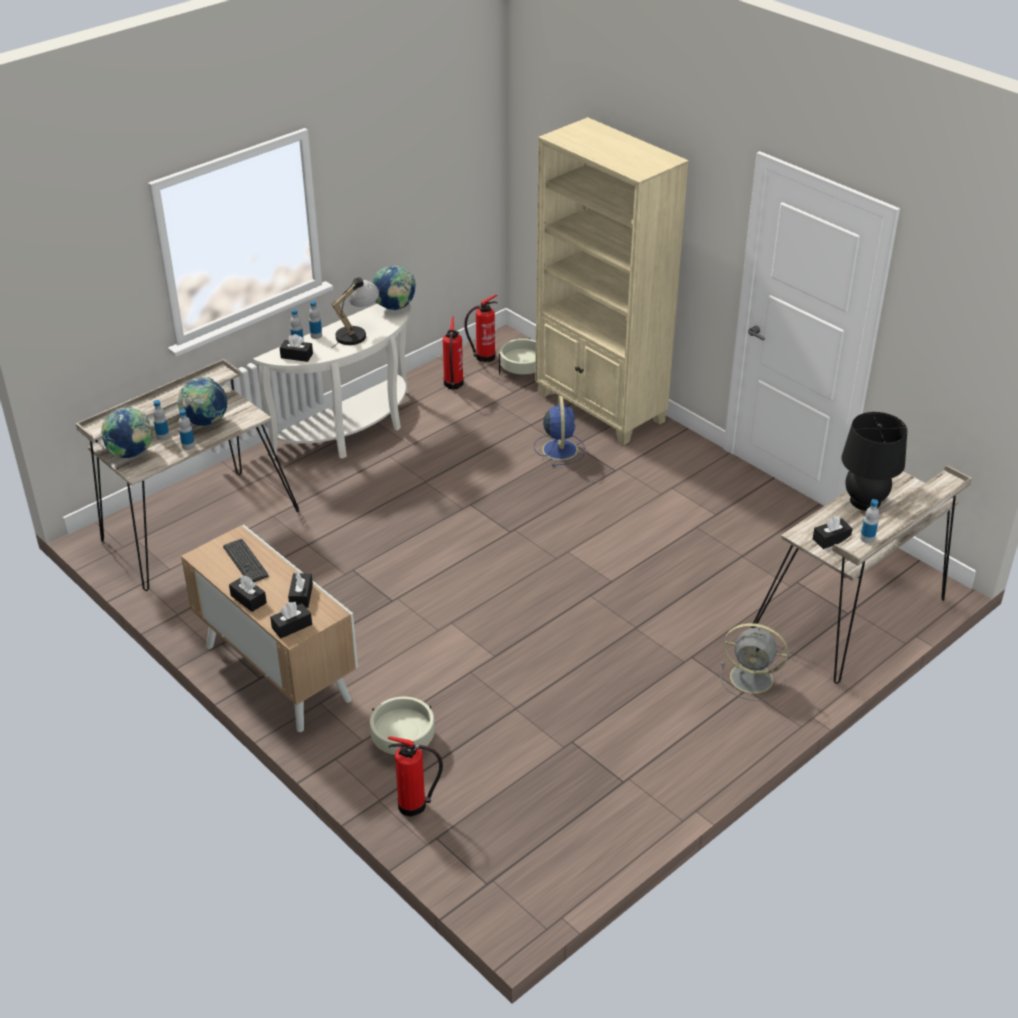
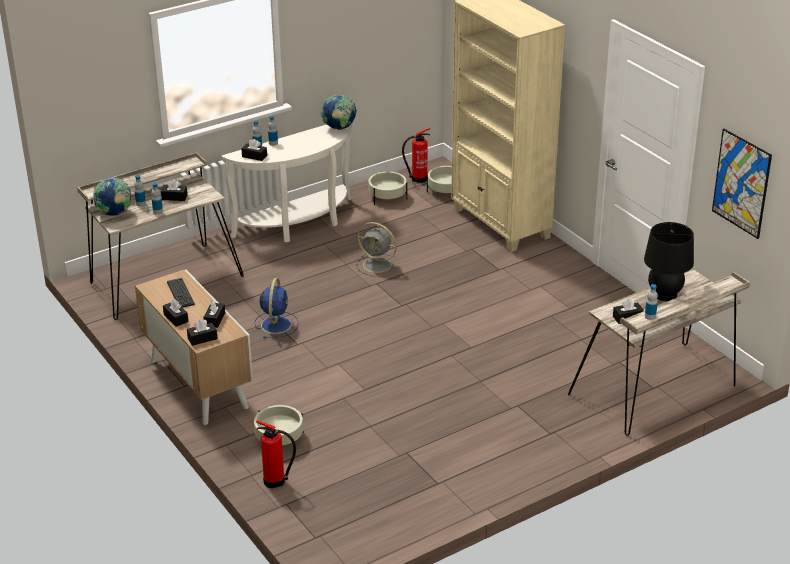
camera: 10 degrees right, 5 degrees down
globe [178,377,227,426] -> black tissue box [161,180,187,201]
table lamp [331,277,379,348] -> none
fire extinguisher [443,316,464,389] -> beige planter [368,171,407,205]
blue fan [534,396,585,466] -> blue fan moved to [255,278,299,338]
grey fan [720,623,788,701] -> grey fan moved to [356,222,400,277]
none -> picture [712,129,772,239]

